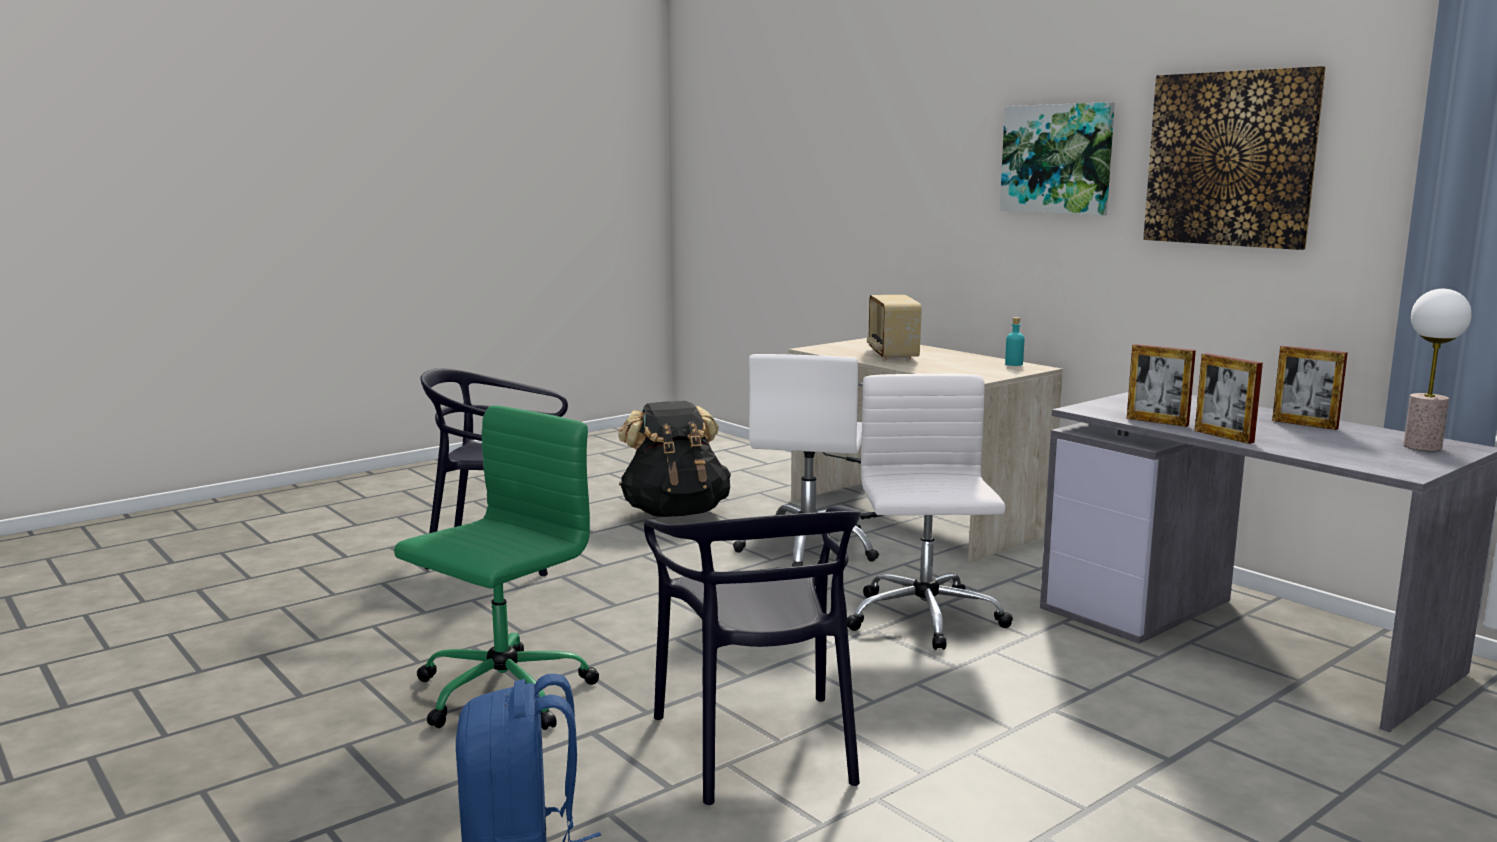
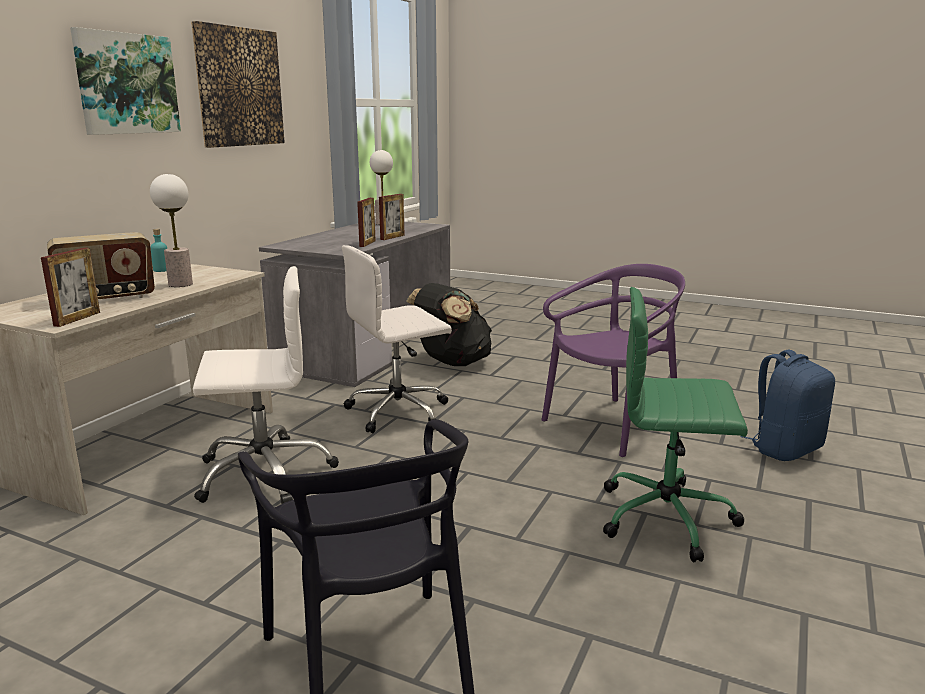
camera: 115 degrees left, 5 degrees up
black backpack [618,401,731,517] -> black backpack moved to [406,283,492,366]
black chair [644,506,861,805] -> purple chair [541,264,685,457]
picture frame [1272,346,1348,430] -> picture frame moved to [41,248,100,327]
none -> table lamp [150,174,193,287]

